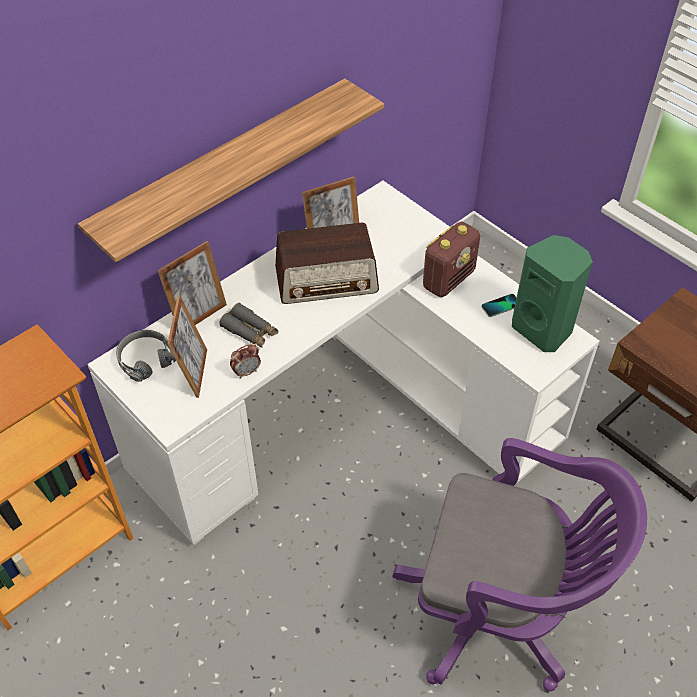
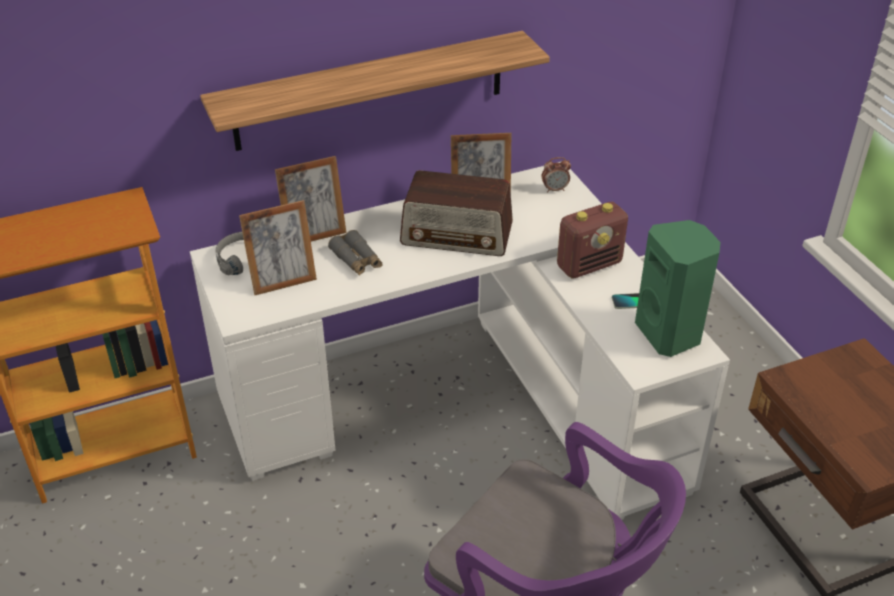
camera: 20 degrees right, 10 degrees down
picture frame [167,295,207,398] -> picture frame turned 45 degrees clockwise [239,200,317,295]
alarm clock [230,344,261,379] -> alarm clock moved to [542,157,571,193]

